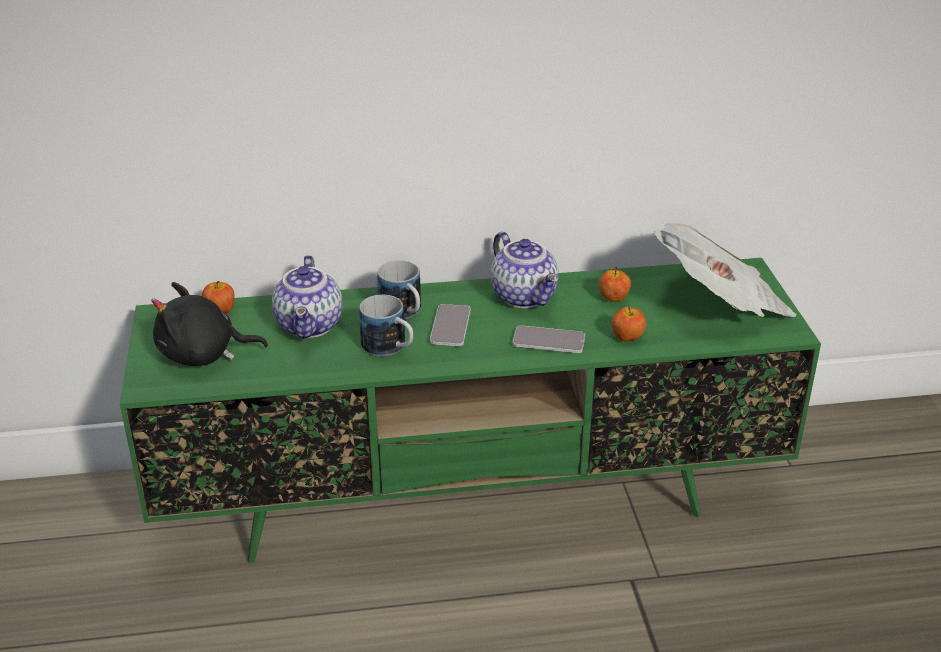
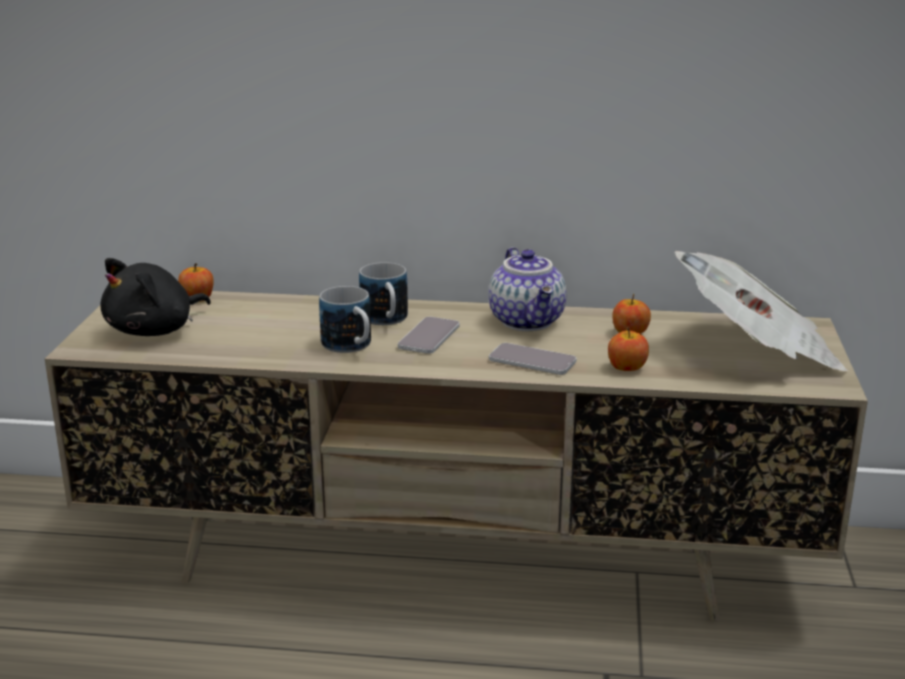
camera: 15 degrees right, 10 degrees down
green tv stand [120,258,821,563] -> beige tv stand [45,291,868,622]
black plush toy [151,282,268,366] -> black plush toy turned 60 degrees counterclockwise [101,258,211,336]
teapot [272,255,343,339] -> none

